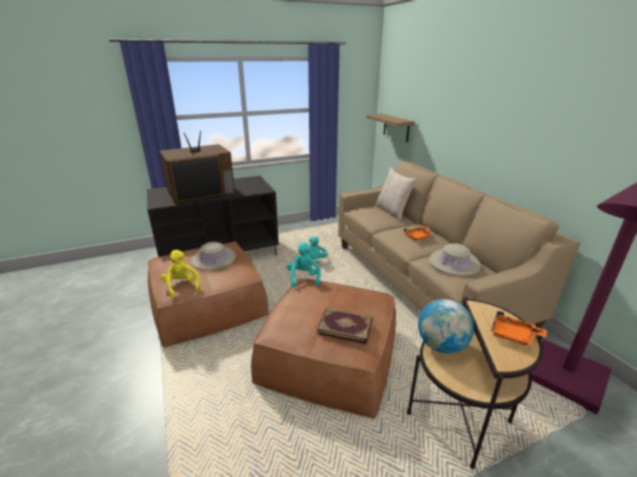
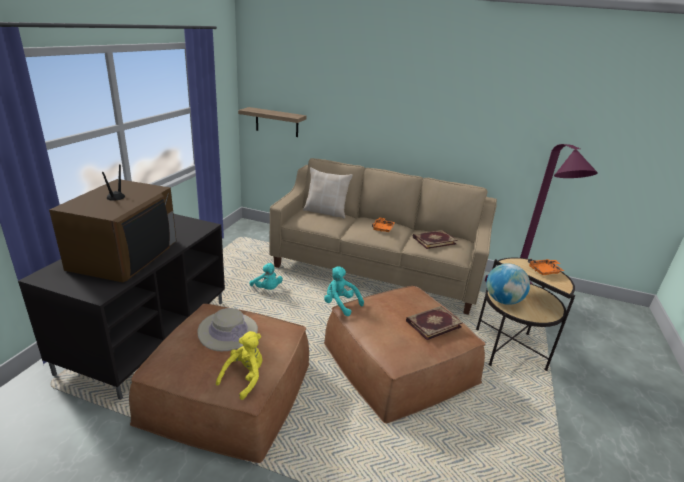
camera: 50 degrees left, 0 degrees up
yellow plush toy [161,250,200,298] -> yellow plush toy turned 105 degrees clockwise [216,331,263,400]
beige hat [429,243,481,276] -> book [413,230,457,249]

